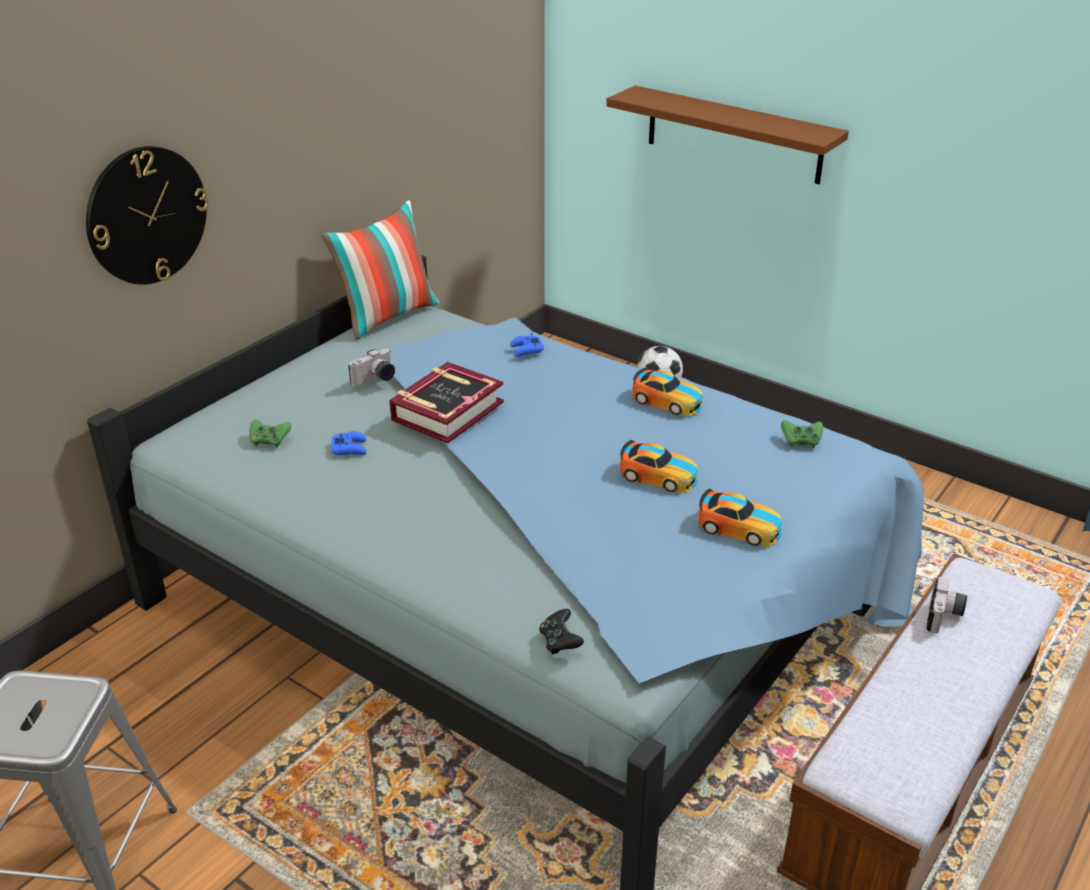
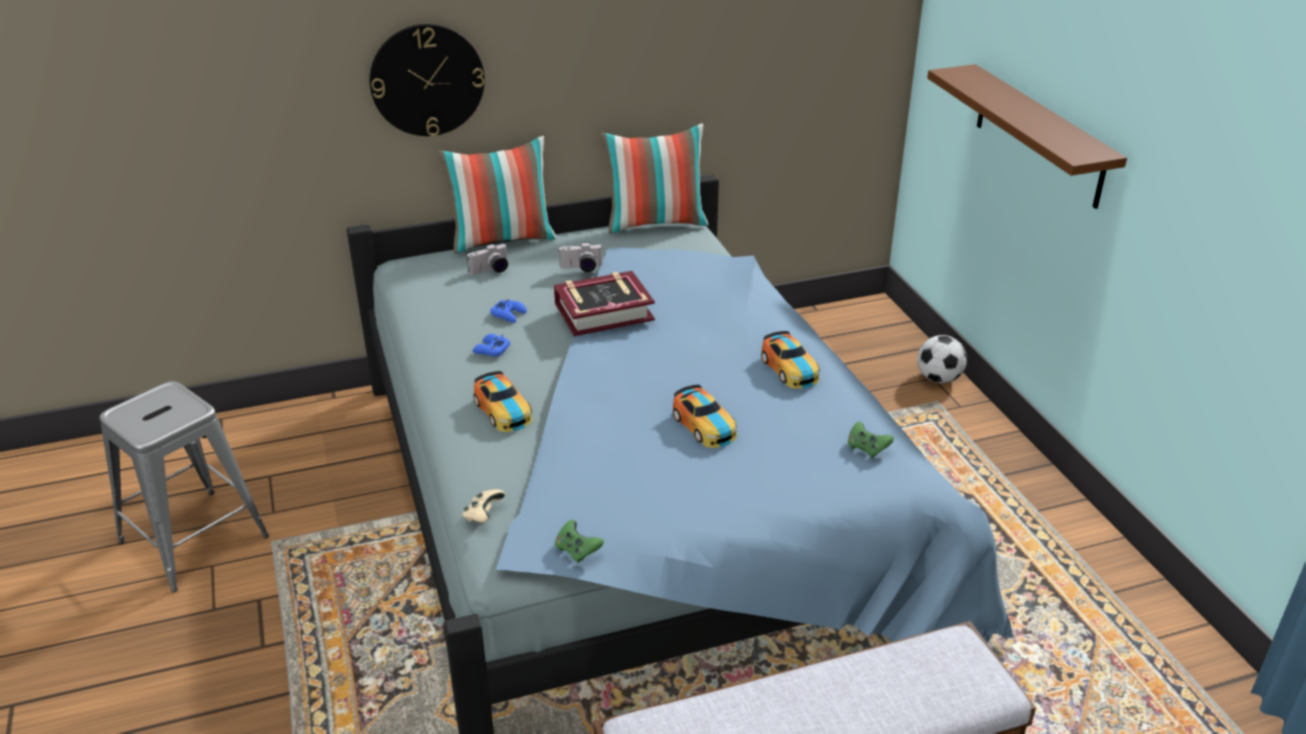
camera: 35 degrees right, 0 degrees up
green game controller [249,419,291,448] -> green game controller moved to [555,519,604,563]
blue game controller [510,333,544,357] -> blue game controller moved to [473,334,510,357]
black game controller [539,609,584,654] -> beige game controller [463,489,505,523]
toy car [696,489,782,547] -> toy car moved to [473,371,532,432]
camera [926,576,967,633] -> camera moved to [467,244,508,275]
none -> pillow [438,136,557,254]

